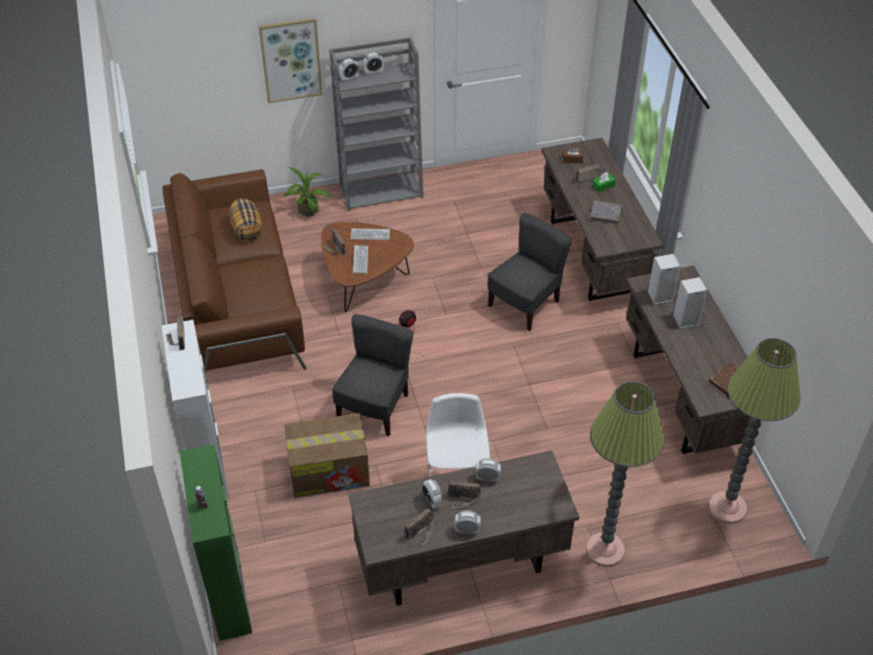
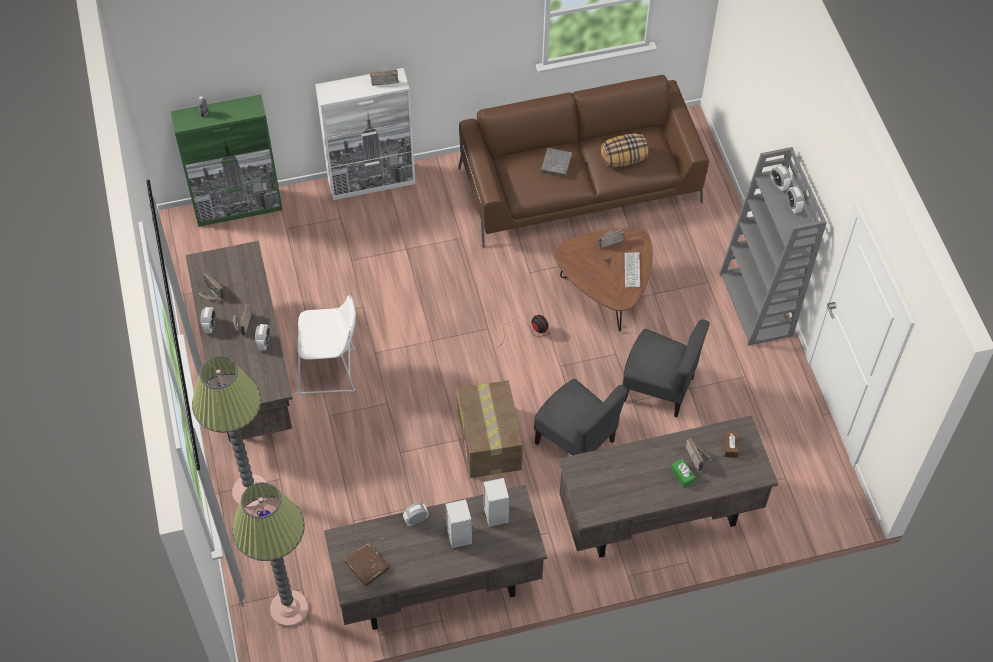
camera: 90 degrees right, 10 degrees up
picture [259,18,322,103] -> none
potted plant [283,167,333,216] -> none
cardboard box [284,413,370,498] -> cardboard box moved to [457,380,523,478]
grey chair [332,314,414,436] -> grey chair moved to [623,319,710,417]
keyboard [353,245,368,274] -> none
alarm clock [422,479,442,509] -> alarm clock moved to [403,503,429,526]
grey book [590,201,622,224] -> grey book moved to [541,148,572,177]

